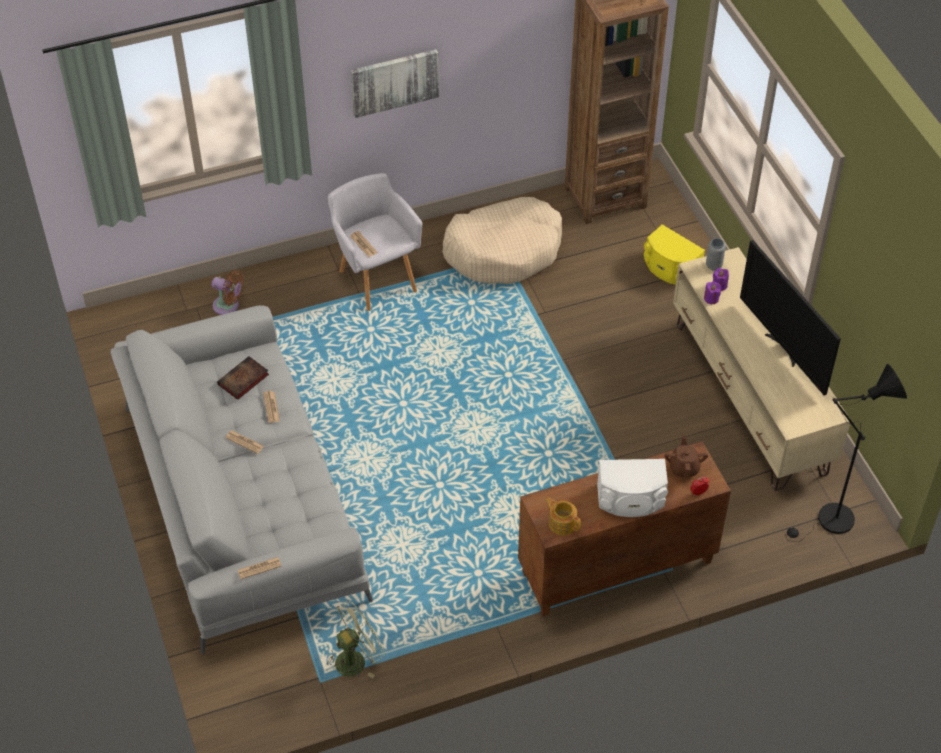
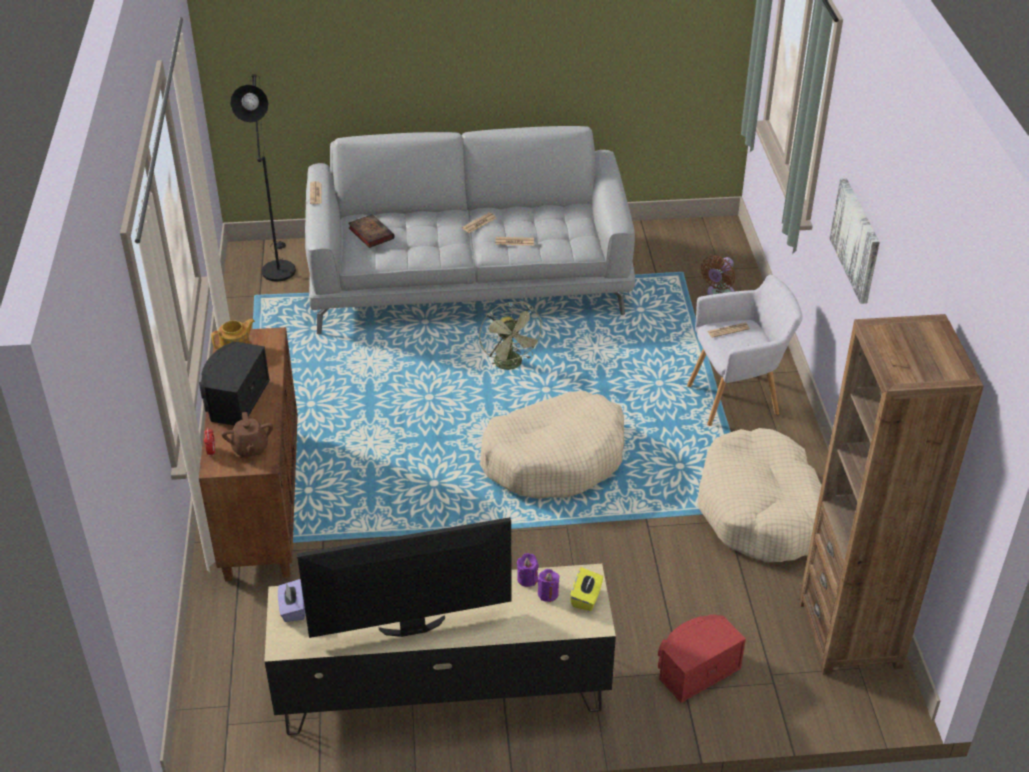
camera: 105 degrees right, 10 degrees down
book [217,356,269,400] -> book moved to [348,214,395,248]
green fan [327,601,385,678] -> green fan moved to [479,302,544,370]
white speaker [597,459,668,517] -> black speaker [199,341,270,426]
yellow speaker [644,225,705,285] -> red speaker [658,614,746,703]
brown teapot [664,436,708,479] -> brown teapot turned 60 degrees clockwise [221,412,273,458]
grey vase [706,238,726,271] -> yellow tissue box [570,567,603,611]
black floor lamp [785,364,907,542] -> black floor lamp moved to [230,74,296,282]
none -> purple tissue box [278,579,305,622]
none -> beige dog bed [480,391,624,499]

